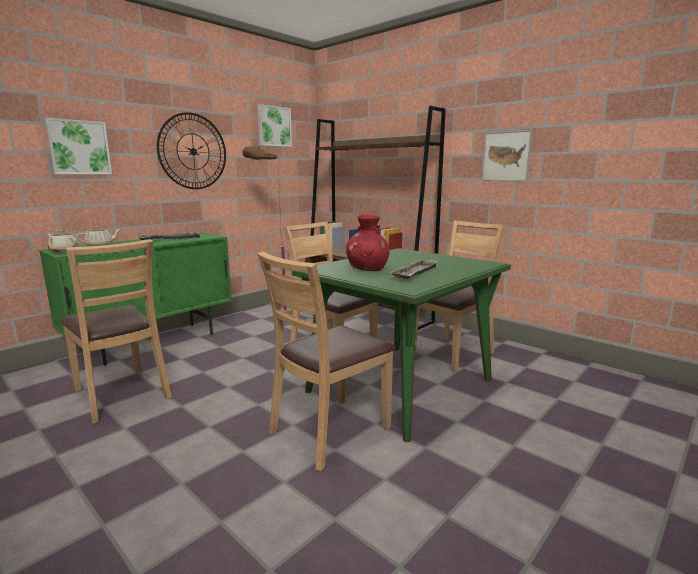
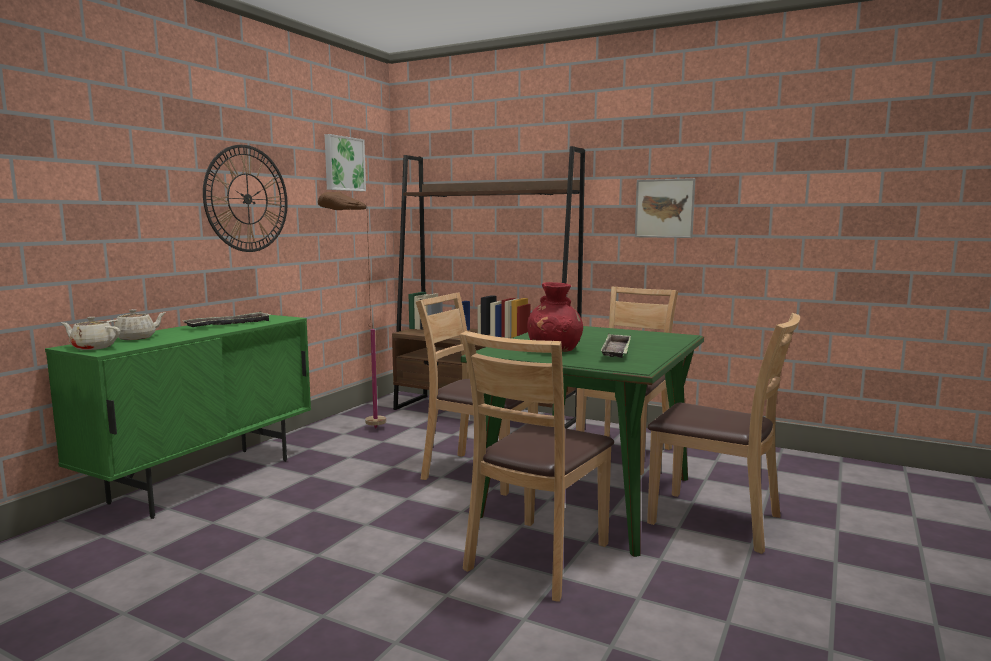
camera: 15 degrees left, 5 degrees down
picture [44,118,112,174] -> none
brown chair [60,239,172,424] -> brown chair moved to [647,313,800,554]

